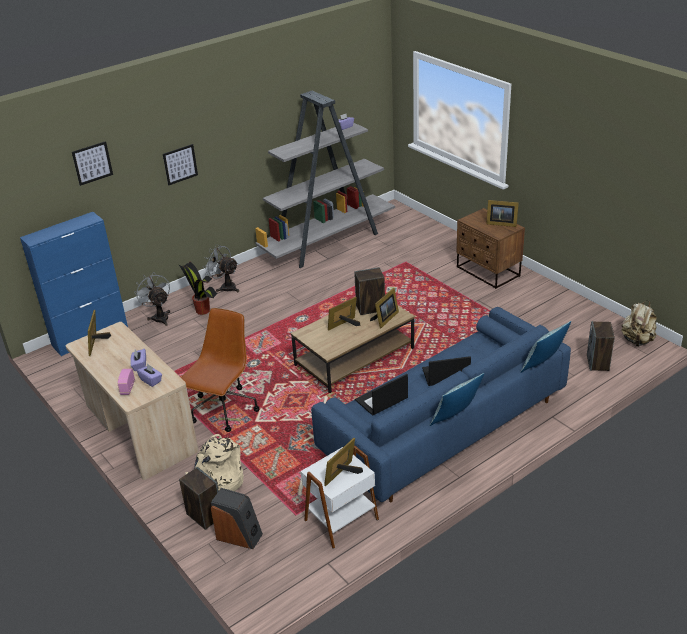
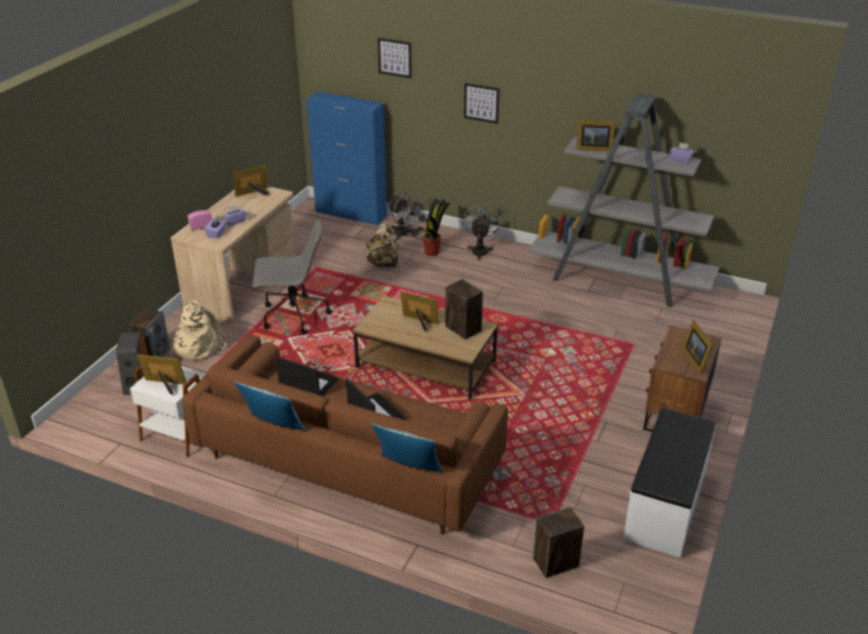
camera: 60 degrees right, 0 degrees up
grey fan [134,275,170,326] -> grey fan turned 105 degrees clockwise [388,192,425,240]
brown office chair [181,308,260,432] -> grey office chair [252,218,332,335]
blue sofa [311,307,571,502] -> brown sofa [182,335,508,534]
picture frame [370,288,399,328] -> picture frame moved to [576,120,615,151]
beige backpack [621,301,657,346] -> beige backpack moved to [365,224,399,268]
none -> white bench [623,408,716,558]

